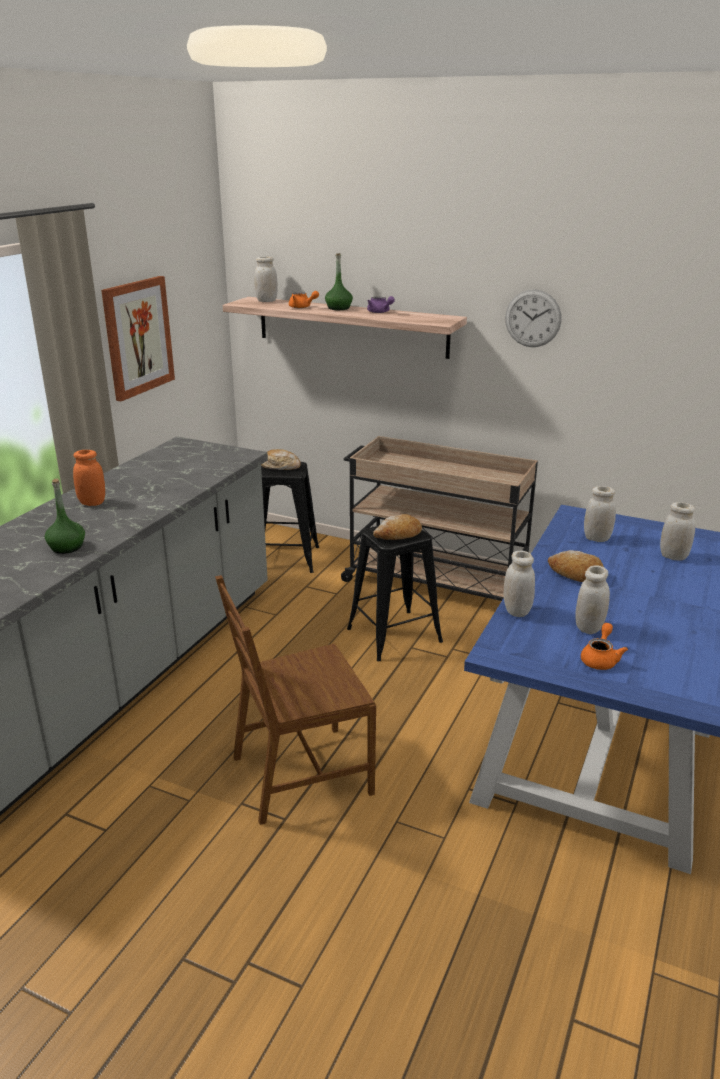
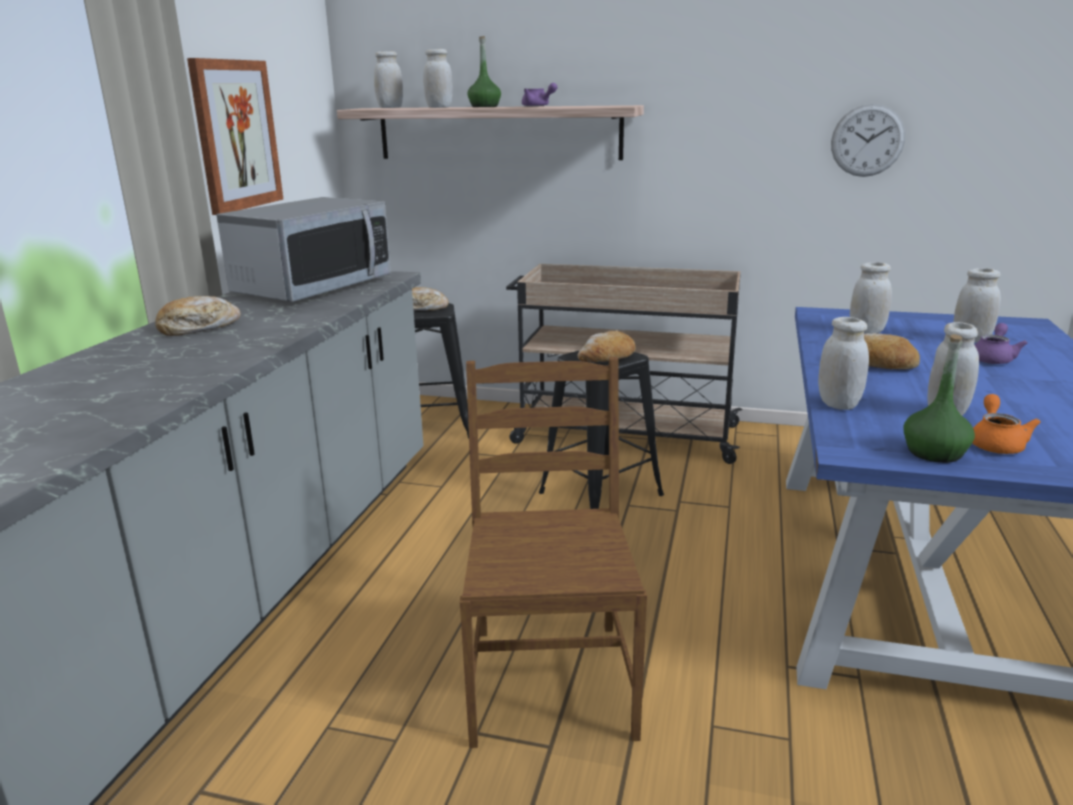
camera: 10 degrees left, 5 degrees down
green bottle [45,479,85,554] -> green bottle moved to [904,334,975,463]
orange jar [73,450,105,506] -> bread [155,296,241,336]
brown chair [215,575,376,825] -> brown chair turned 120 degrees clockwise [460,357,647,748]
orange teapot [289,291,319,308] -> white jar [424,49,453,108]
wall clock [505,289,562,347] -> wall clock moved to [831,104,905,177]
none -> microwave [216,197,391,302]
none -> purple teapot [975,323,1028,364]

